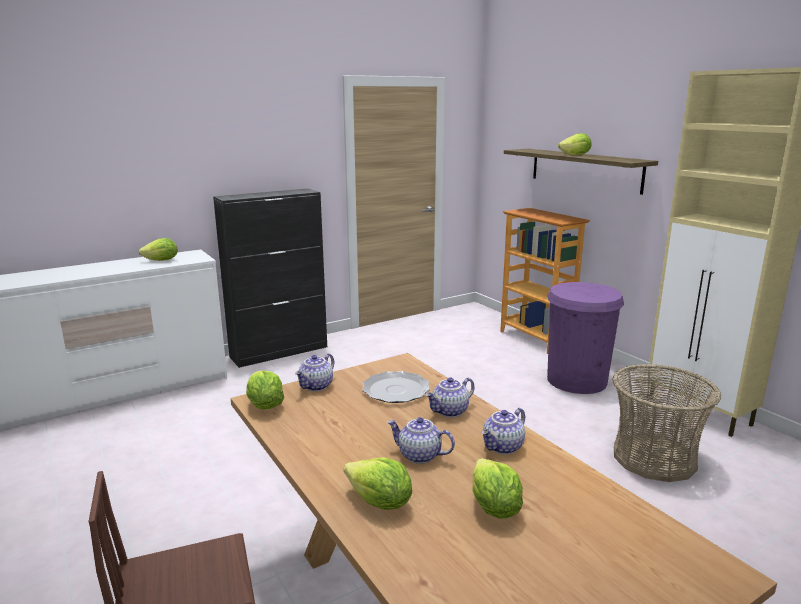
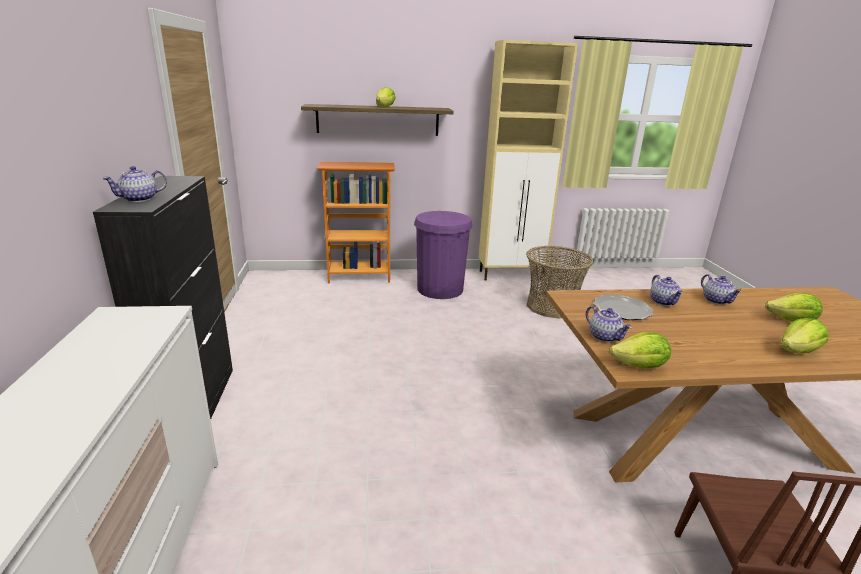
camera: 65 degrees left, 5 degrees up
lettuce [138,238,178,261] -> none
teapot [387,417,455,464] -> teapot moved to [102,166,167,202]

